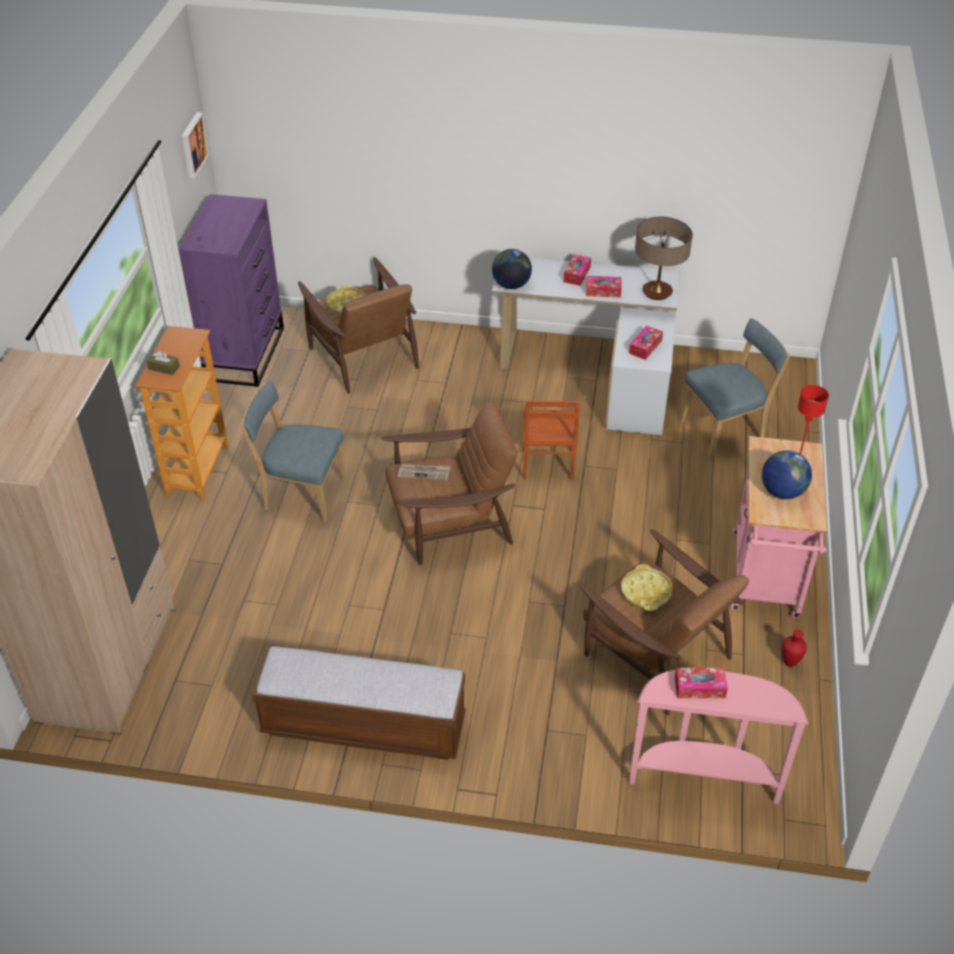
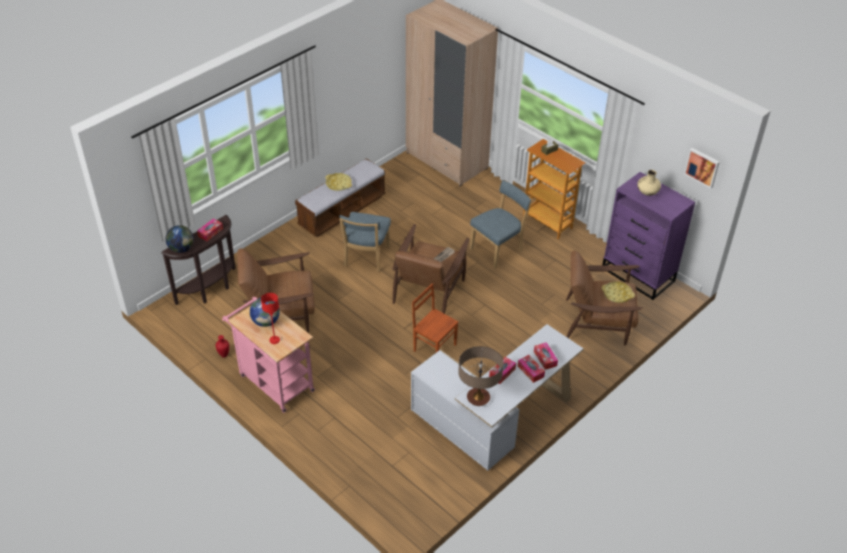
camera: 125 degrees right, 0 degrees up
globe [492,249,532,289] -> globe moved to [166,225,194,253]
yellow tray [621,564,673,611] -> yellow tray moved to [325,173,352,191]
tissue box [629,326,663,360] -> tissue box moved to [534,342,558,370]
pink console table [629,670,808,804] -> brown console table [162,215,236,305]
blue chair [680,318,790,458] -> blue chair moved to [339,212,391,271]
none -> beige vase [637,170,661,196]

